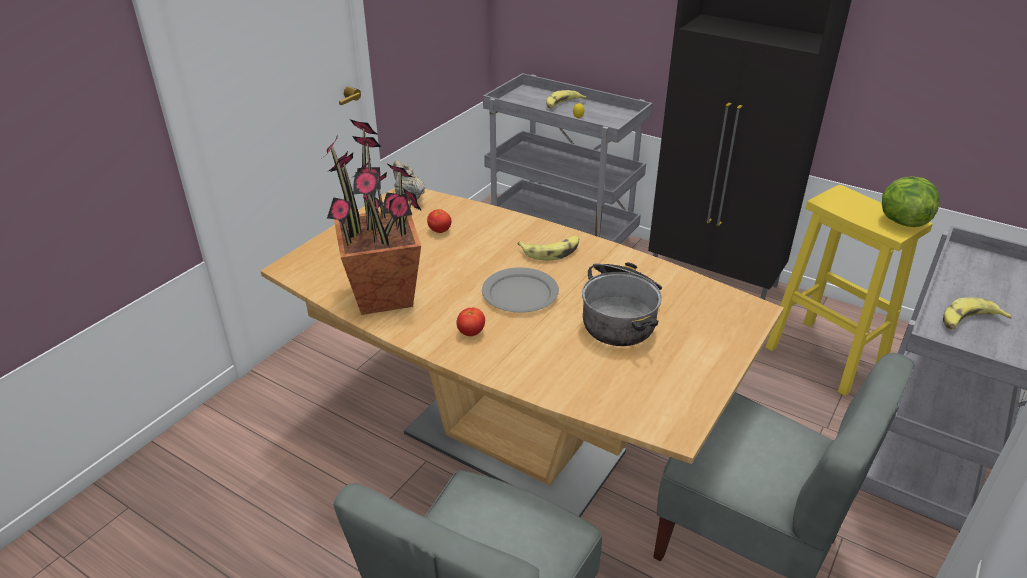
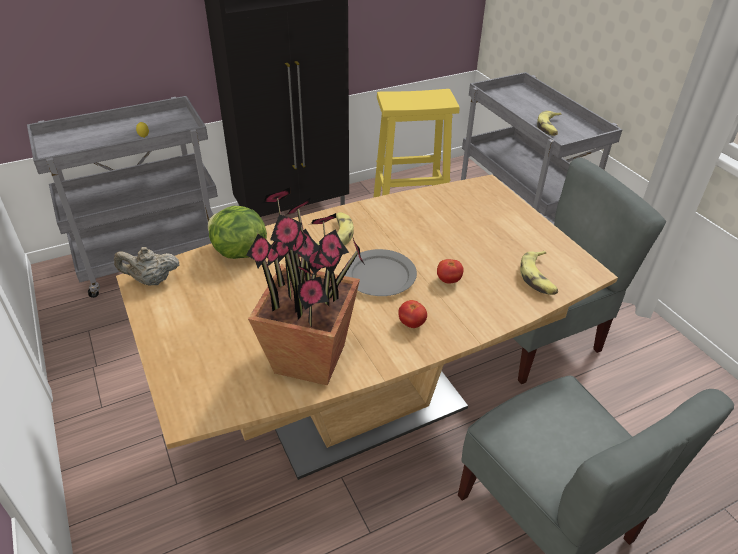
camera: 60 degrees left, 5 degrees up
tomato [427,209,452,233] -> tomato moved to [437,259,464,284]
banana [546,90,587,108] -> banana moved to [520,251,558,295]
cooking pot [582,263,662,346] -> none
lettuce [882,176,940,227] -> lettuce moved to [208,206,267,259]

